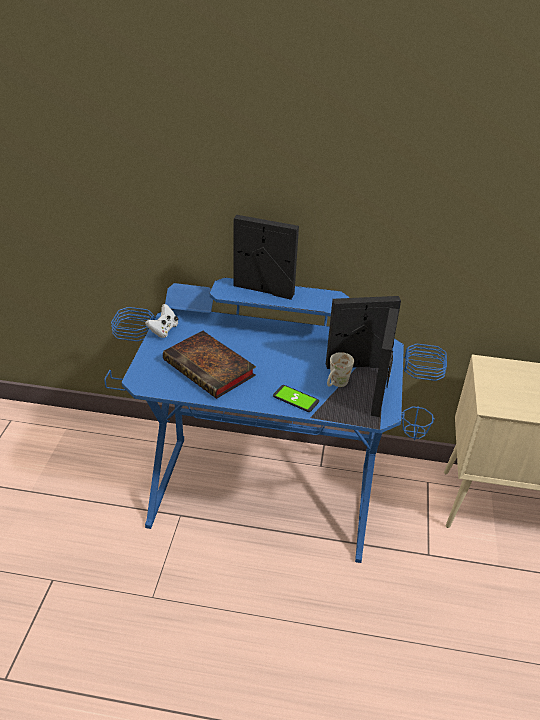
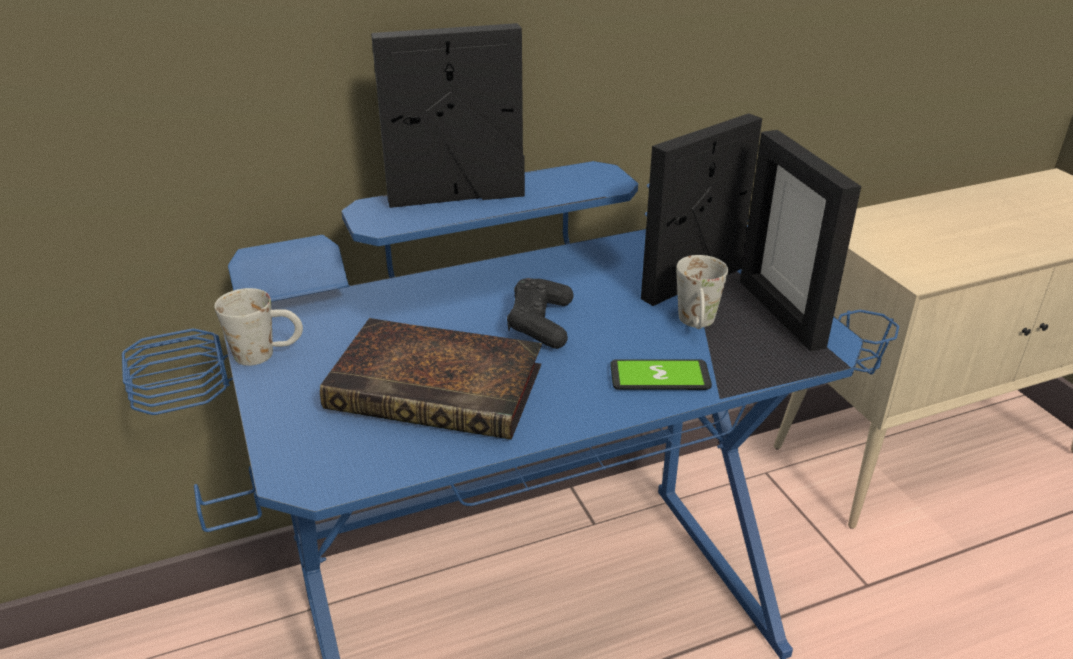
camera: 30 degrees left, 5 degrees down
white game controller [145,304,178,338] -> white mug [215,288,303,366]
none -> black game controller [507,278,573,349]

